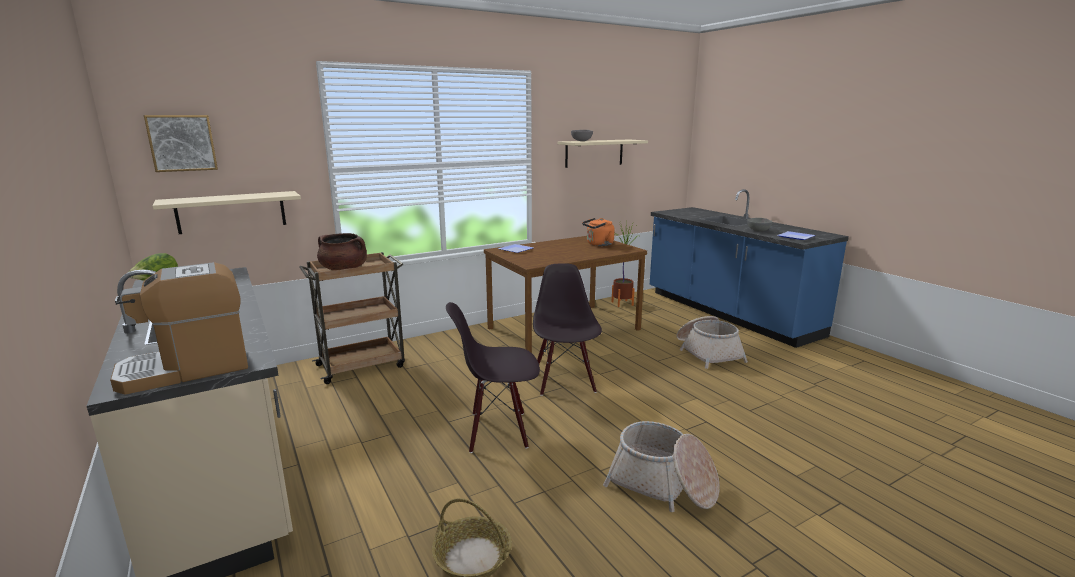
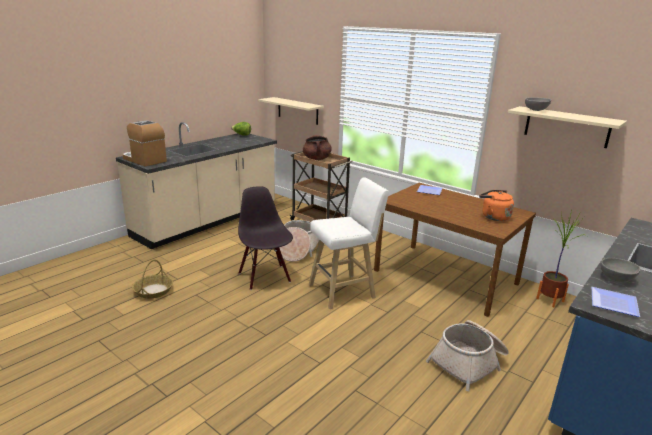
camera: 70 degrees right, 5 degrees up
picture [144,115,218,172] -> none
black chair [533,263,602,396] -> white stool [309,177,389,309]
basket [603,421,720,512] -> basket moved to [279,220,319,262]

